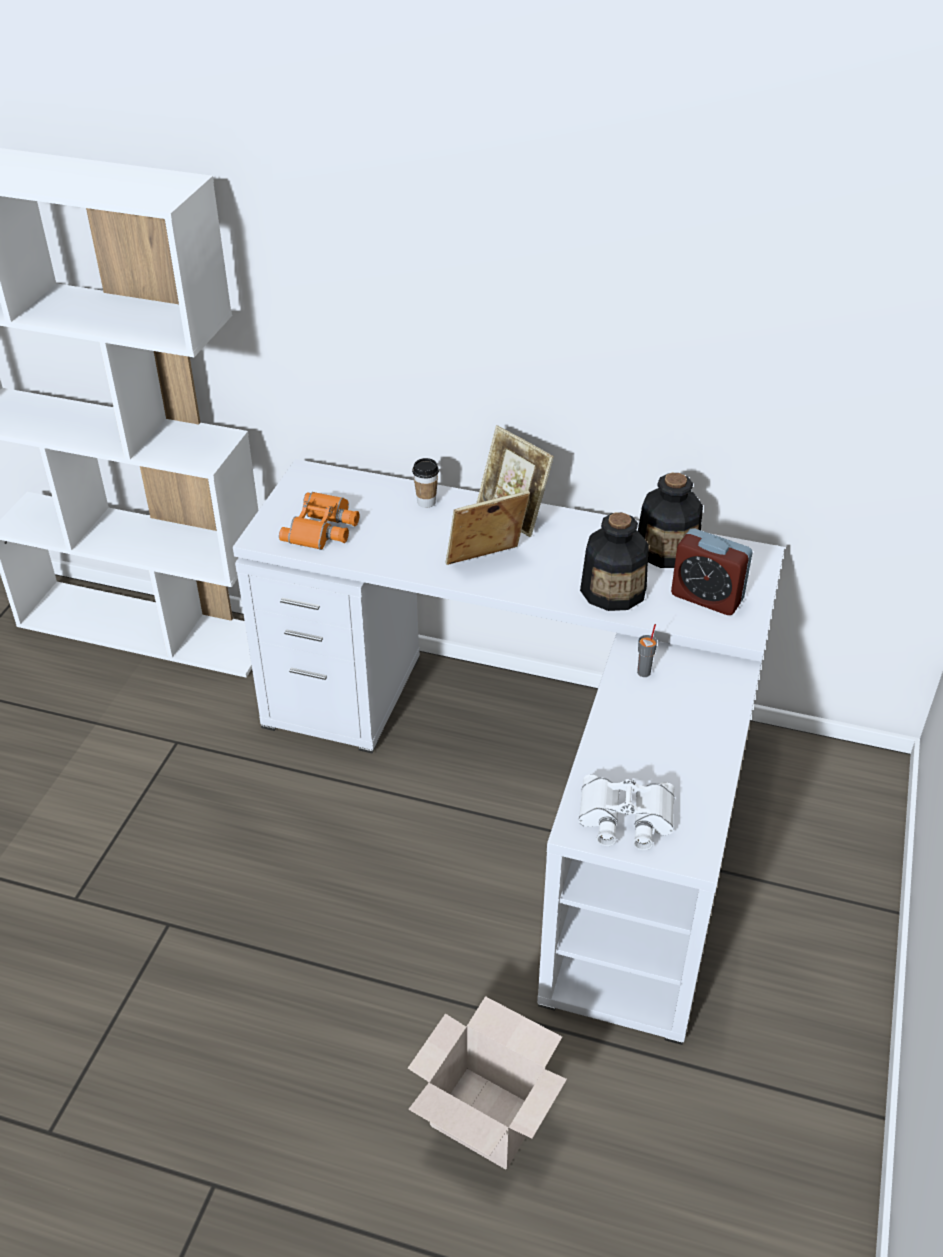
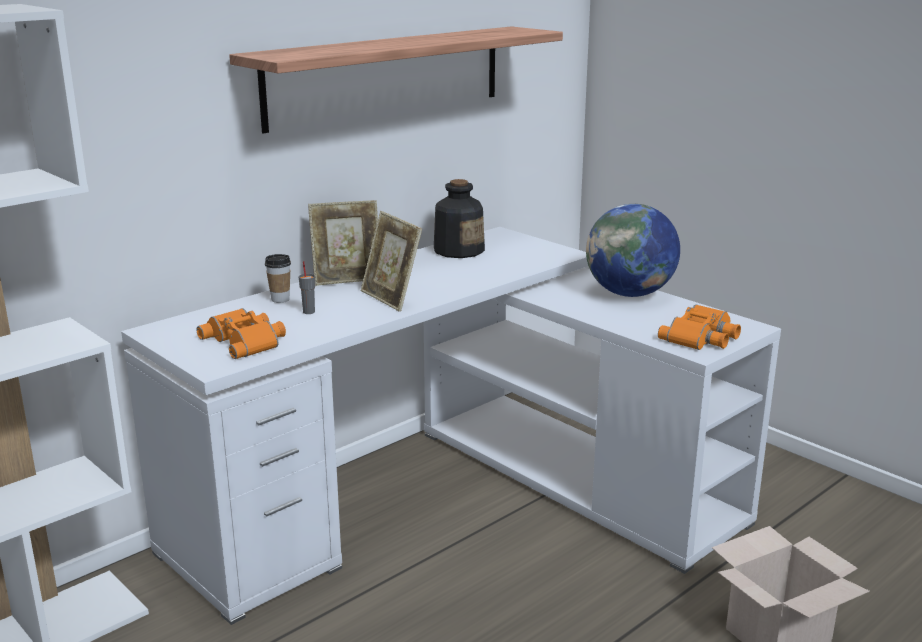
camera: 60 degrees left, 20 degrees down
picture frame [446,491,530,565] -> picture frame turned 45 degrees counterclockwise [361,211,422,312]
white binoculars [579,774,674,850] -> orange binoculars [658,304,741,350]
bottle [580,512,649,611] -> none
grey cup [637,624,657,677] -> grey cup moved to [299,261,315,314]
alarm clock [671,528,752,615] -> none
none -> shelf [229,26,563,134]
none -> globe [586,204,680,297]

